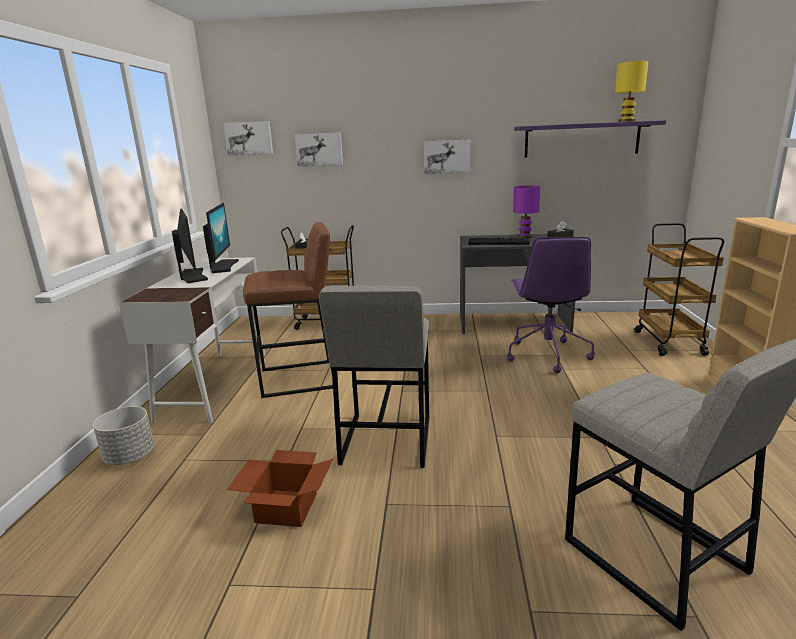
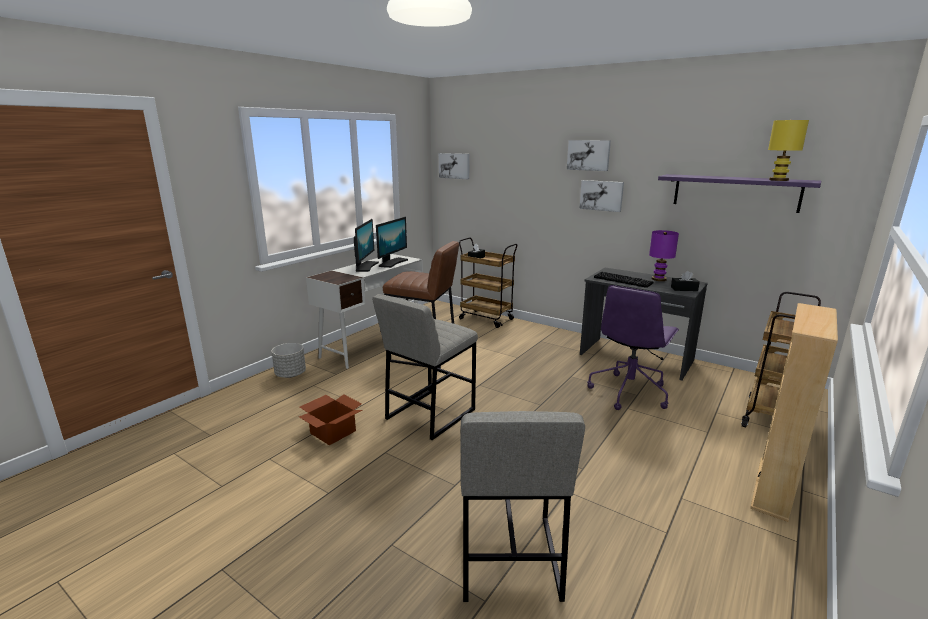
camera: 30 degrees right, 0 degrees up
picture [294,132,343,167] -> picture moved to [567,140,611,171]

